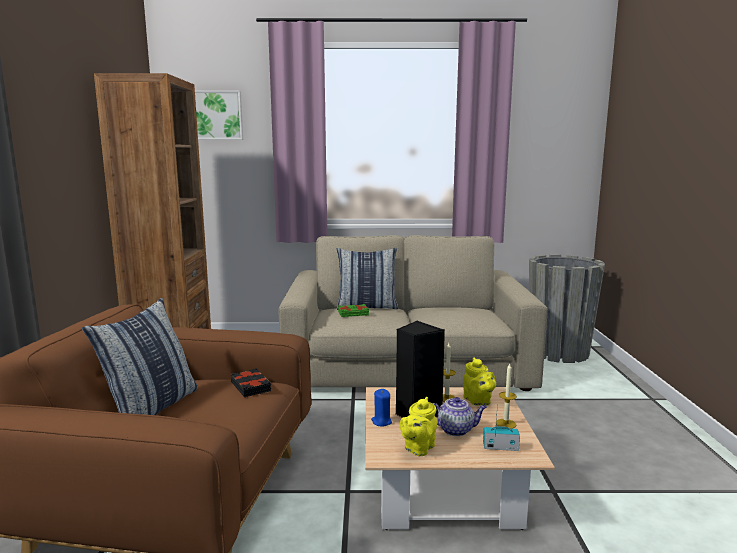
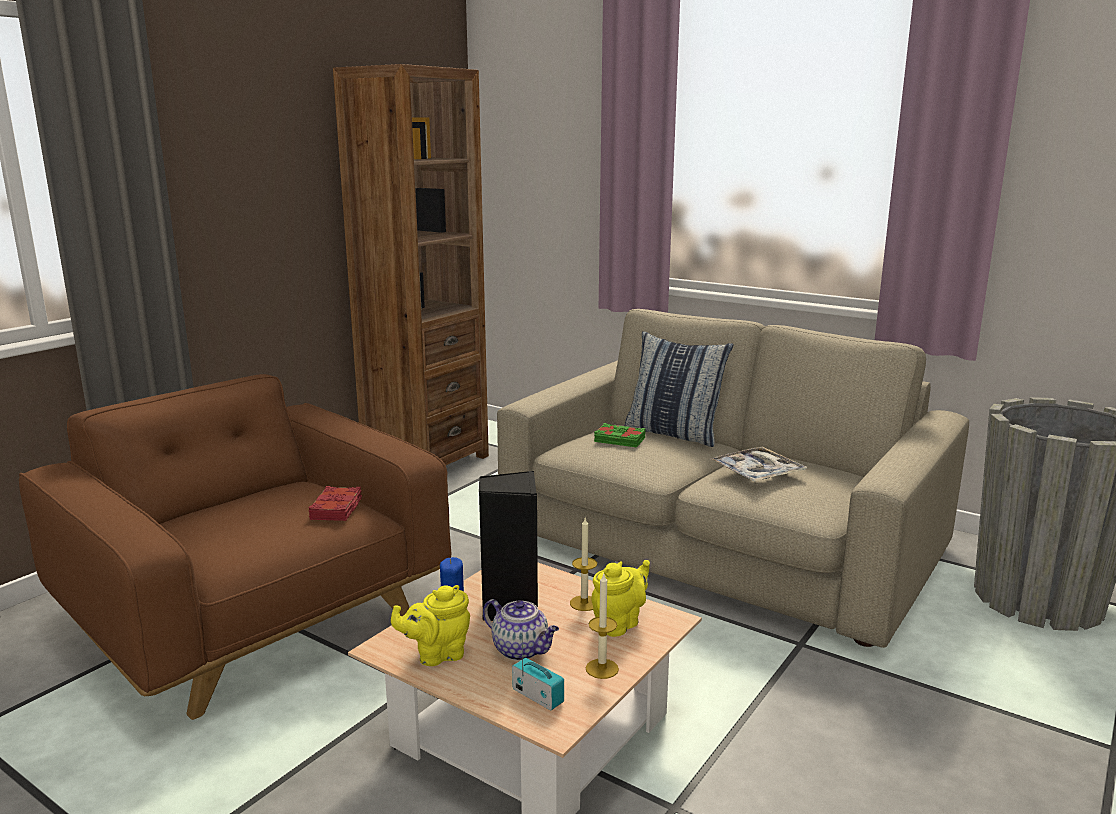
camera: 35 degrees right, 5 degrees up
pillow [82,298,198,415] -> none
picture [195,91,243,140] -> none
black book [231,368,271,397] -> red book [309,486,362,521]
yellow teapot [463,357,496,406] -> yellow teapot turned 150 degrees counterclockwise [591,560,650,637]
none -> tray [710,447,807,482]

